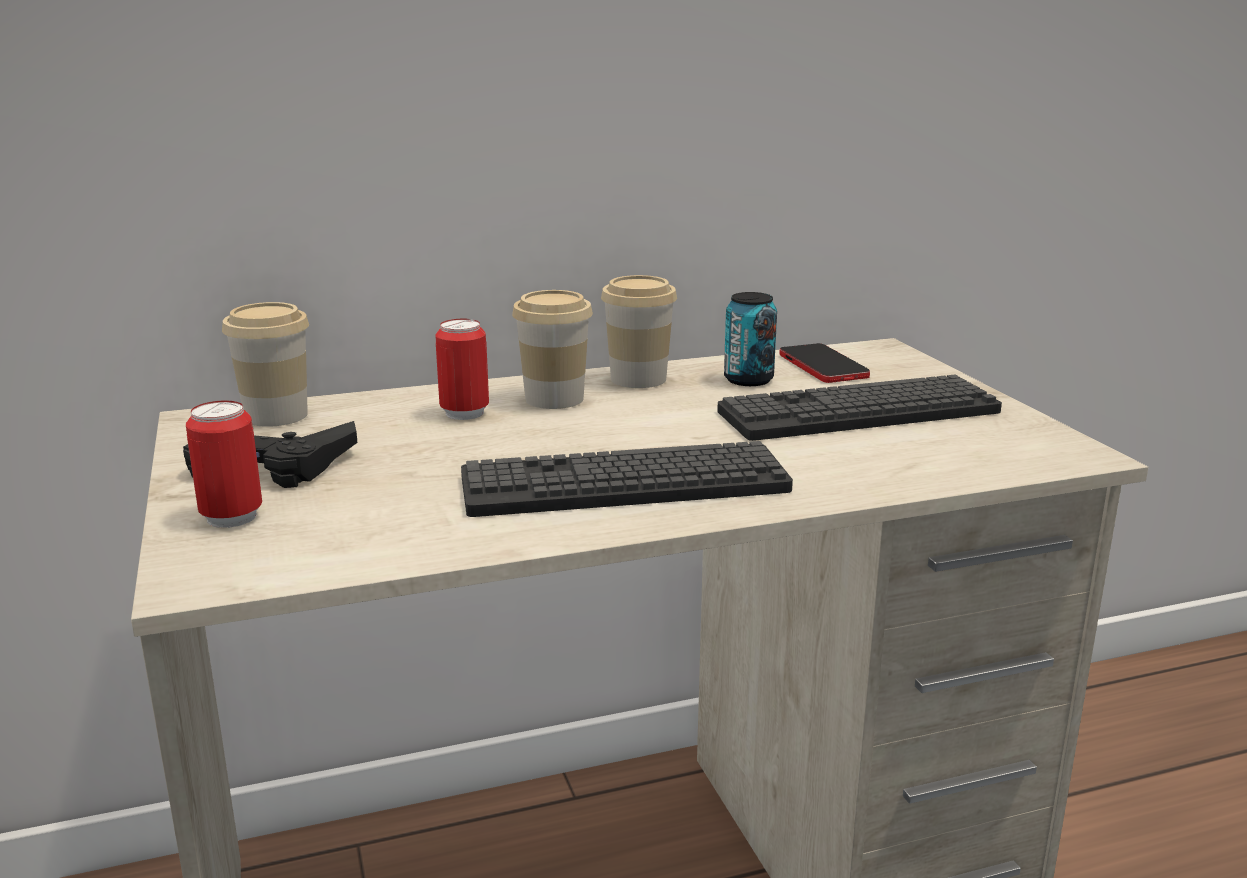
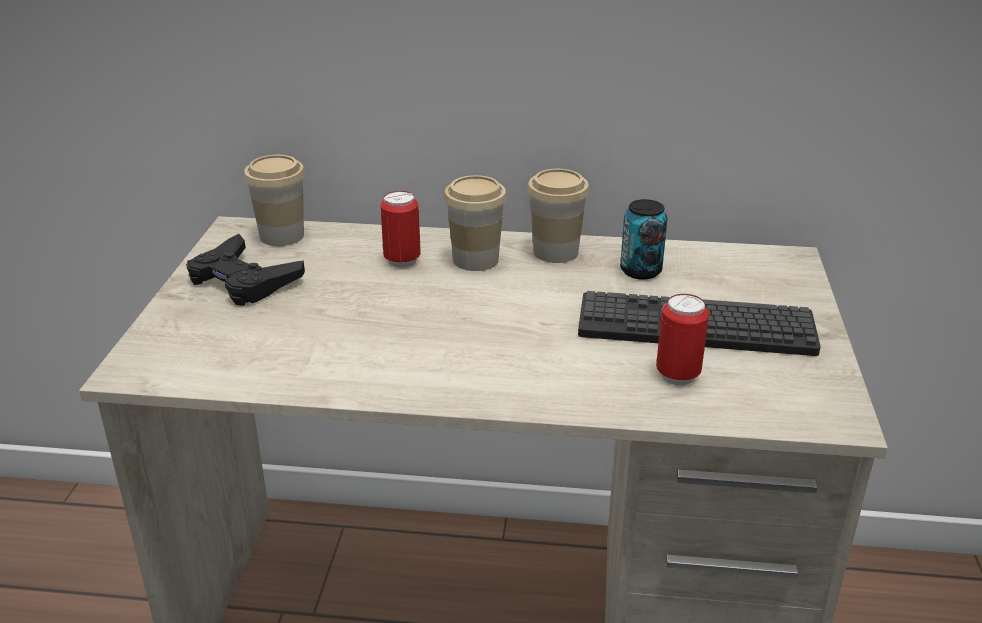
camera: 25 degrees right, 10 degrees up
can [186,400,262,528] -> can moved to [656,294,709,385]
keyboard [461,441,793,517] -> none
phone [779,343,870,383] -> none

